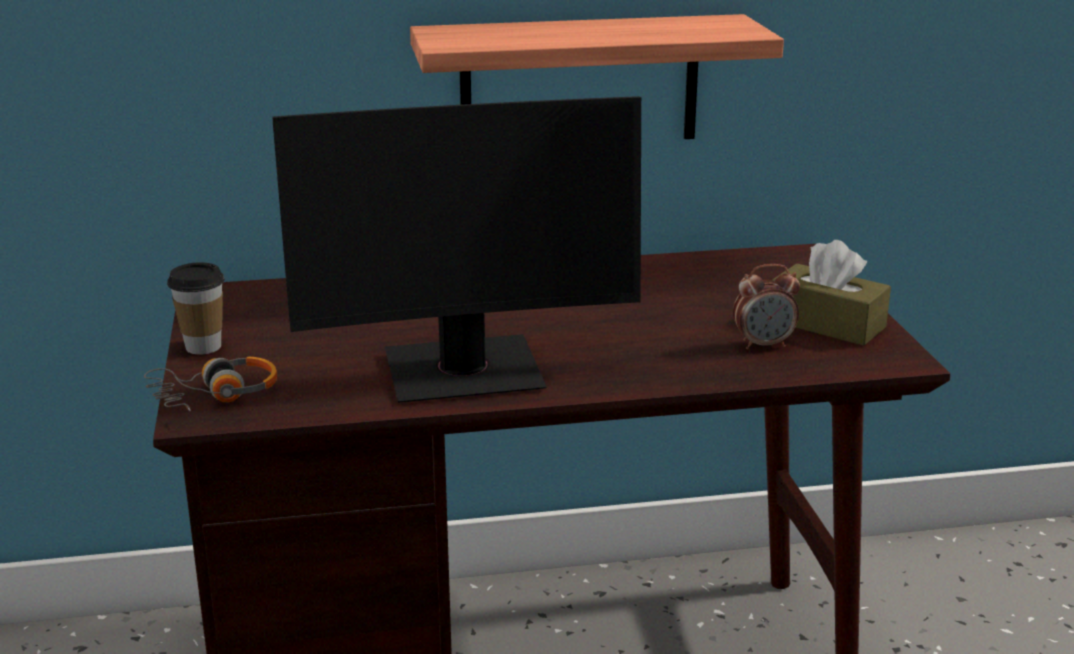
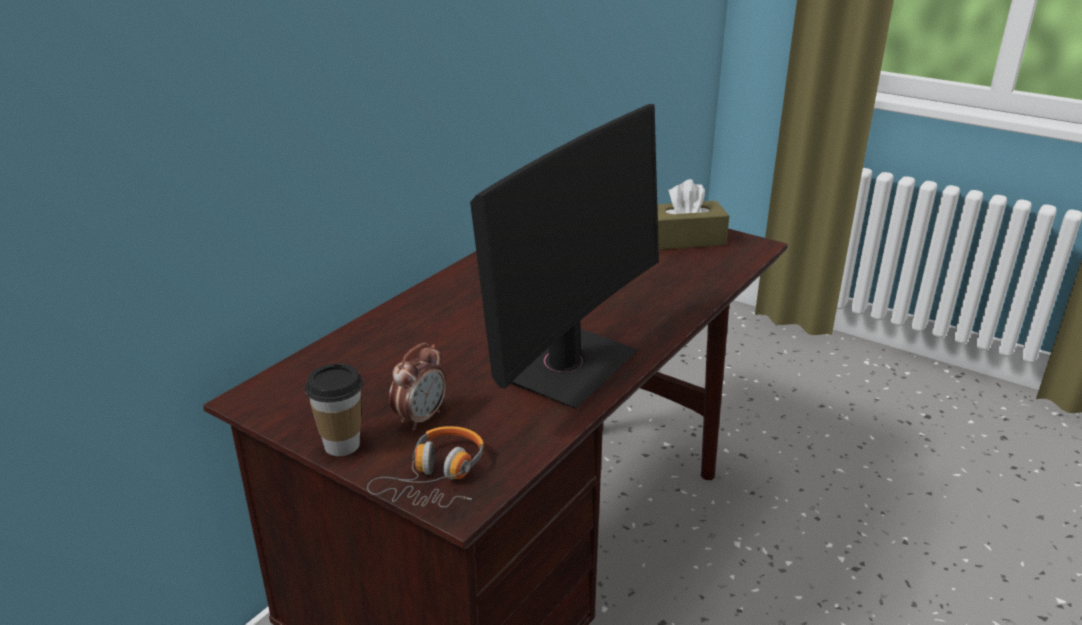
camera: 45 degrees left, 5 degrees up
shelf [410,14,784,139] -> none
alarm clock [733,264,800,350] -> alarm clock moved to [389,343,447,430]

